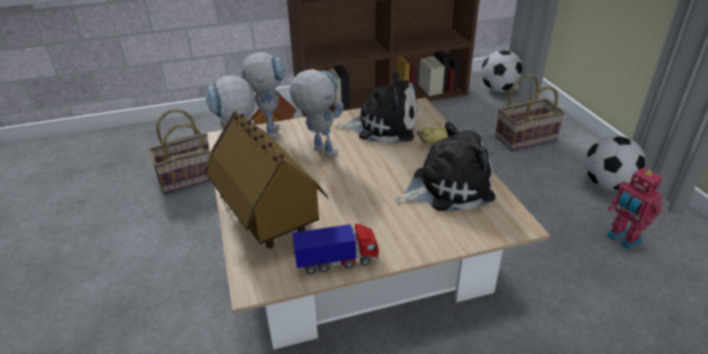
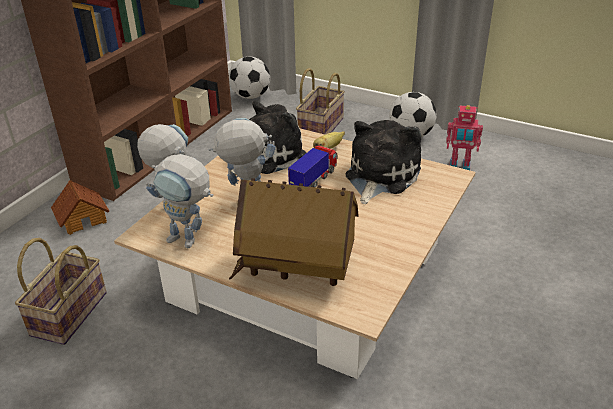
camera: 45 degrees left, 0 degrees up
toy truck [292,224,379,275] -> toy truck moved to [288,146,338,187]

